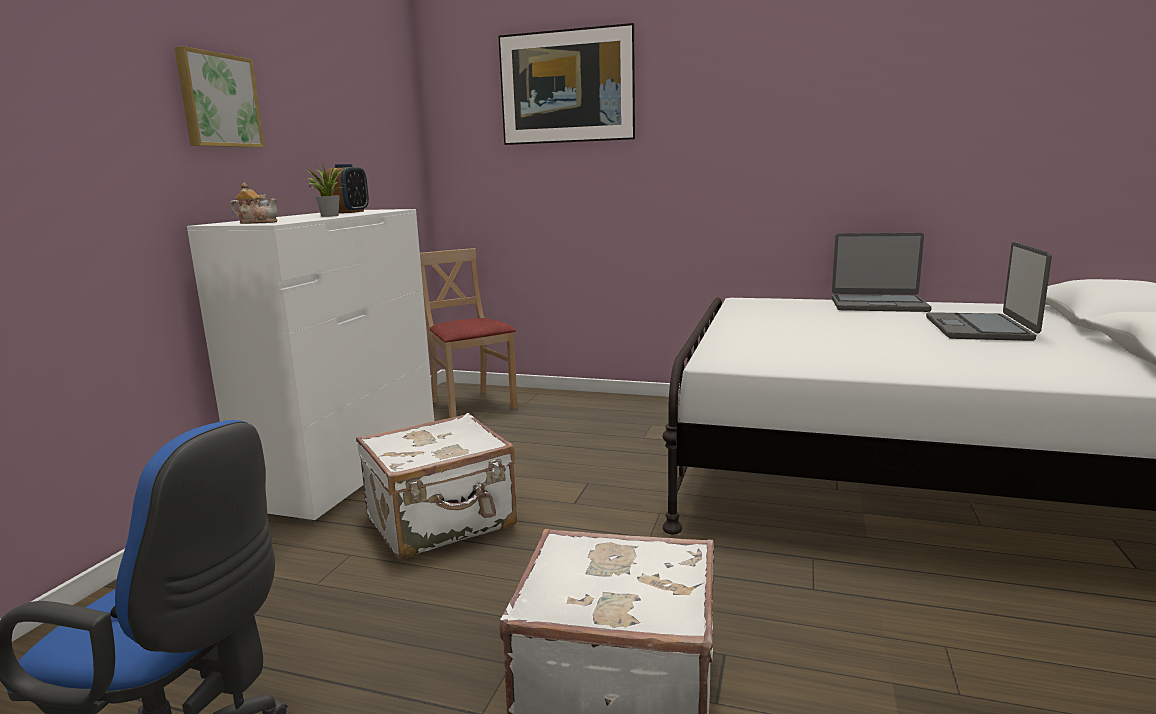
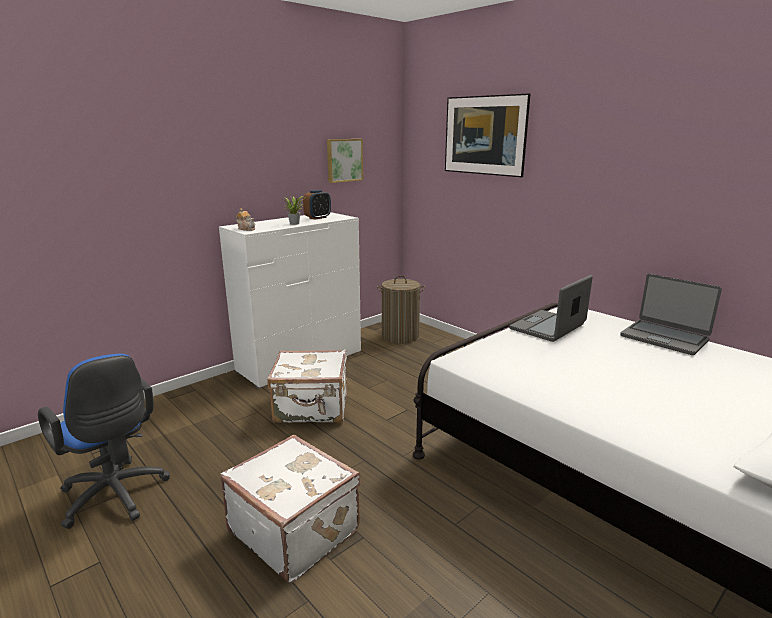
camera: 30 degrees right, 5 degrees up
picture [174,46,264,148] -> picture moved to [327,139,363,183]
beige chair [420,248,518,418] -> laundry basket [377,275,425,344]
laptop [926,242,1052,341] -> laptop moved to [509,275,593,342]

